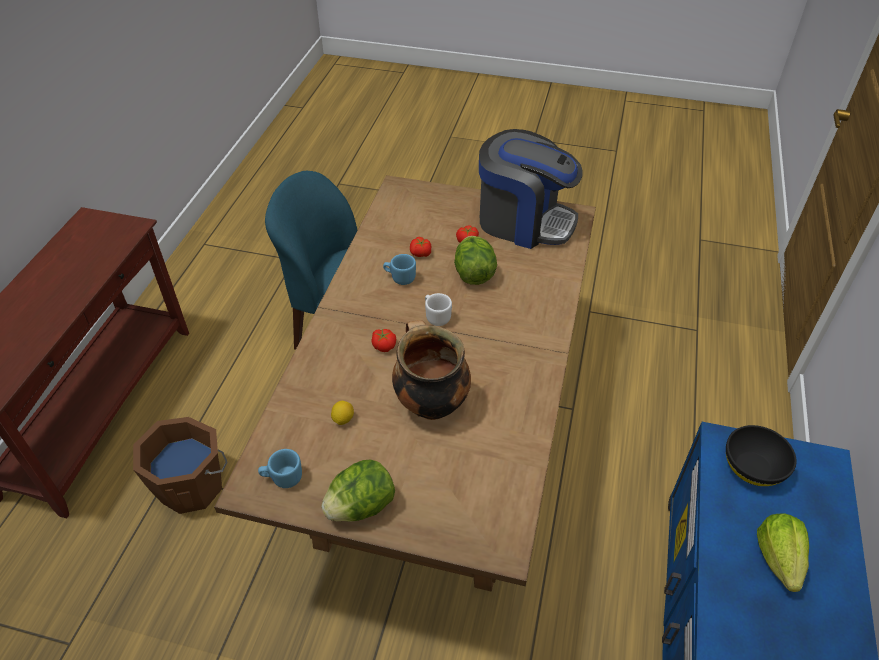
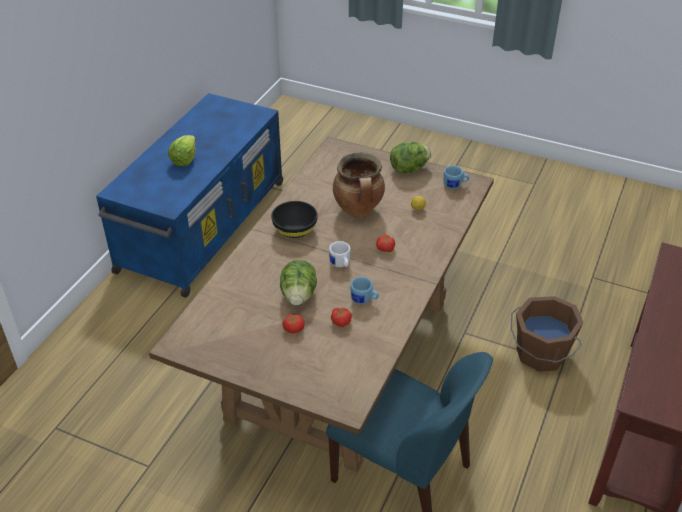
camera: 170 degrees left, 5 degrees down
coffee machine [479,129,583,249] -> none
black bowl [726,425,797,486] -> black bowl moved to [271,201,318,238]

